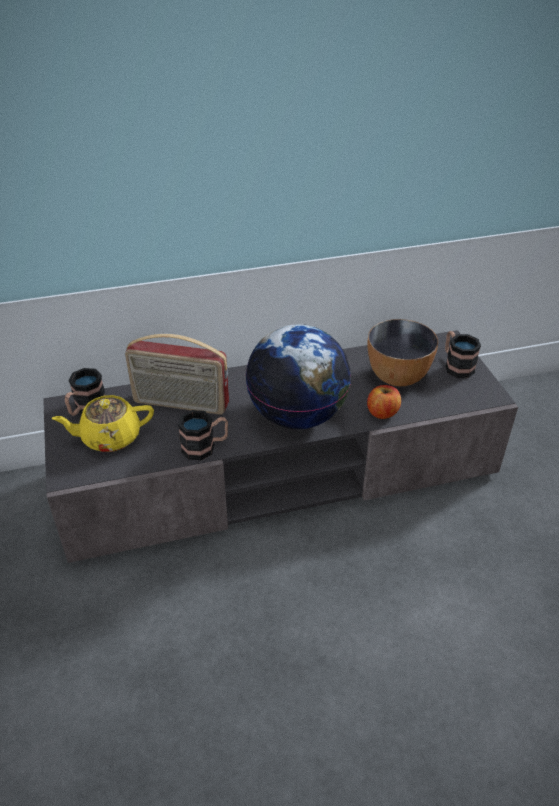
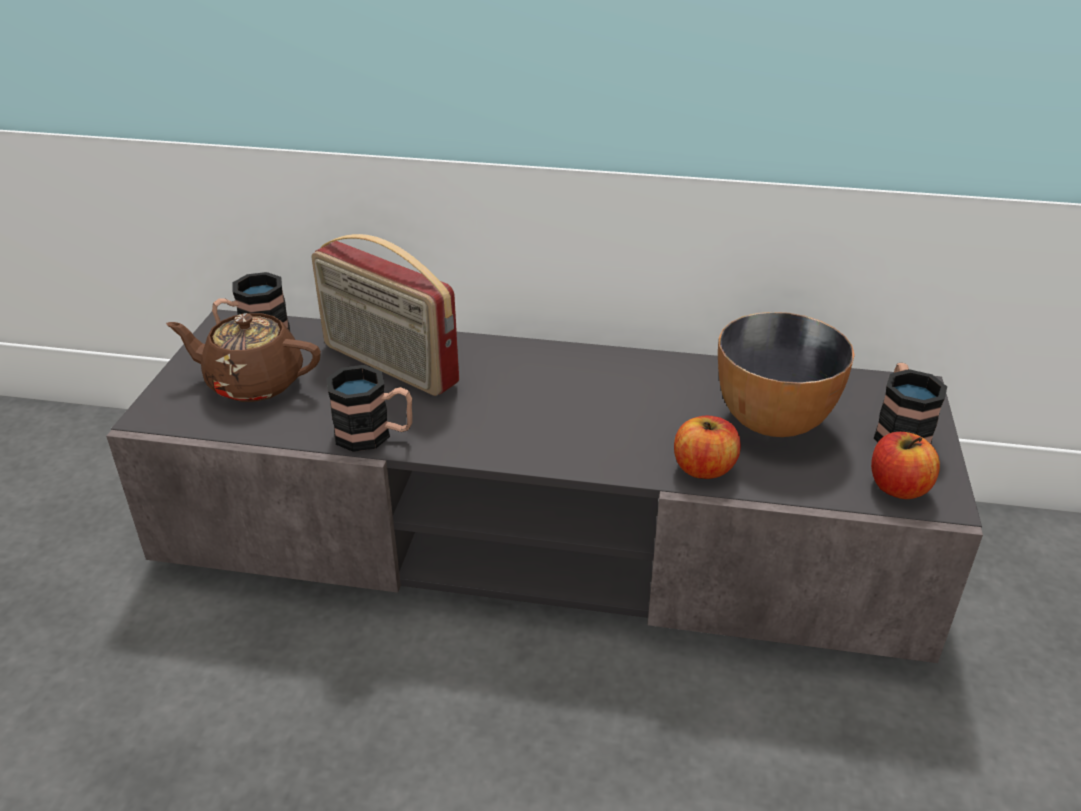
camera: 25 degrees right, 5 degrees down
yellow teapot [51,395,154,452] -> brown teapot [166,313,321,402]
globe [245,324,351,429] -> none
none -> apple [871,432,940,499]

